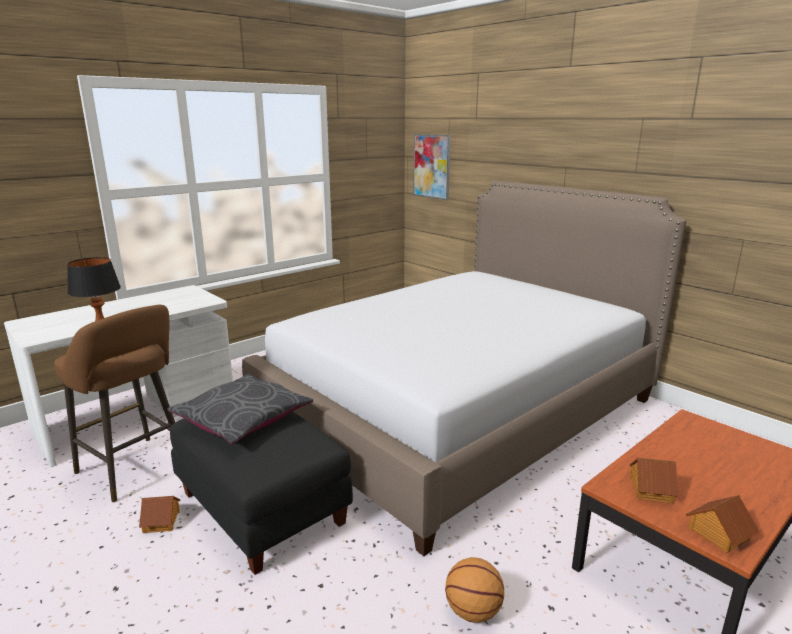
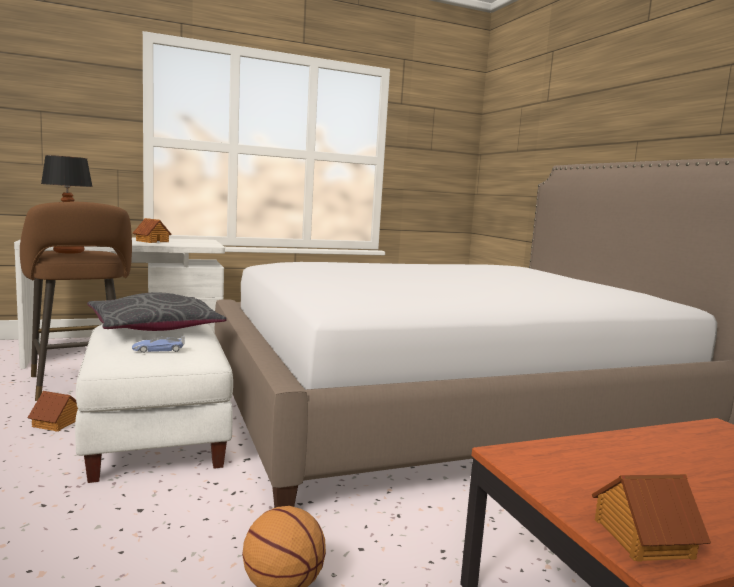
camera: 20 degrees right, 10 degrees down
black ottoman [170,411,353,575] -> white ottoman [75,324,233,483]
picture [413,134,451,200] -> none
toy house [630,458,678,503] -> toy house moved to [133,218,172,243]
none -> toy car [132,336,185,353]

